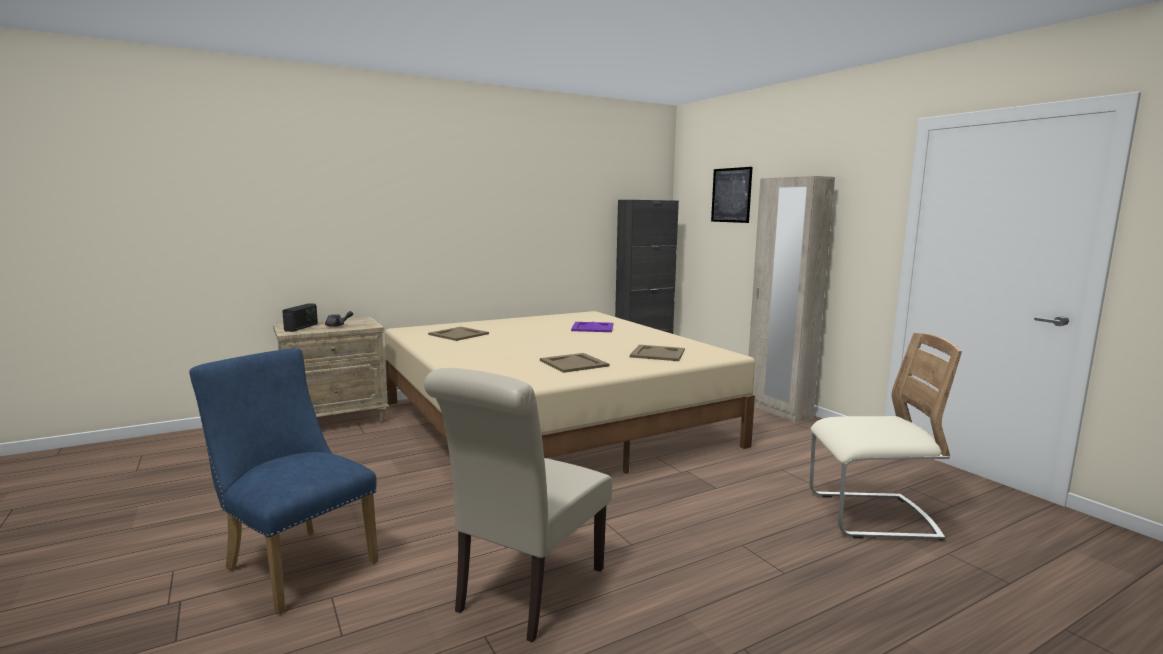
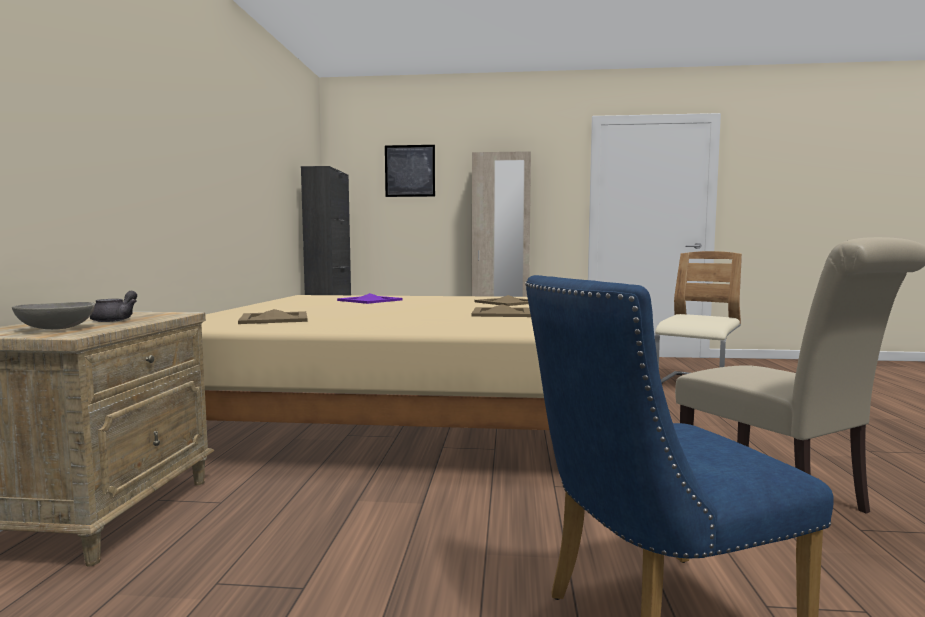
camera: 55 degrees left, 5 degrees down
radio [282,303,318,332] -> grey bowl [12,302,95,329]

